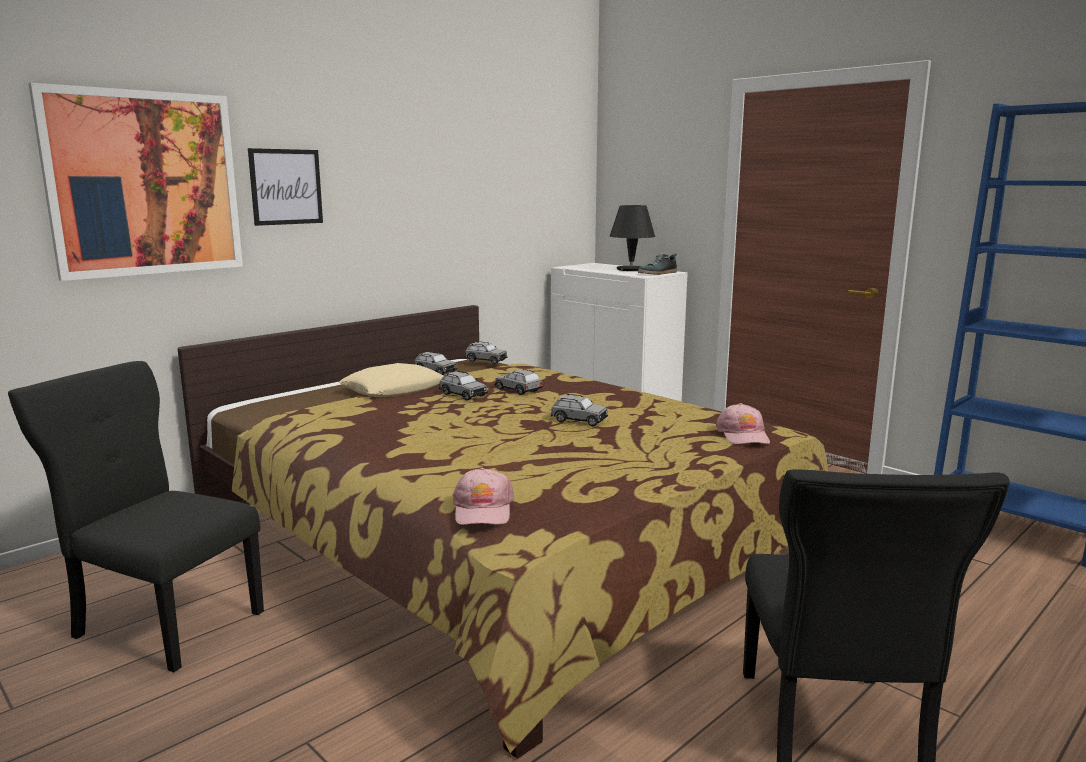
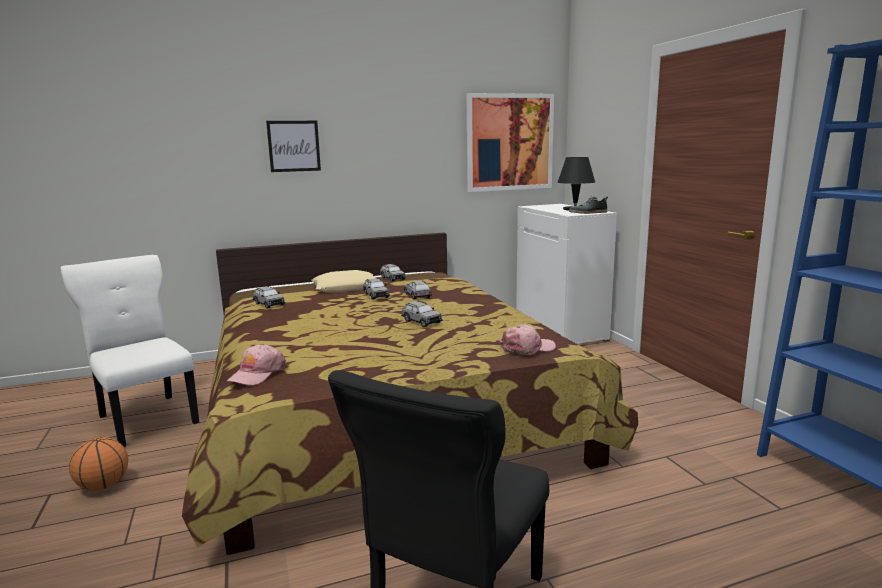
camera: 25 degrees right, 0 degrees up
black chair [8,361,264,672] -> white chair [61,255,199,447]
picture [28,83,243,281] -> picture moved to [467,93,554,192]
grey toy car [464,342,508,364] -> grey toy car moved to [253,286,285,308]
pink cap [716,403,770,445] -> pink cap turned 135 degrees counterclockwise [500,325,556,355]
none -> basketball [69,437,128,491]

